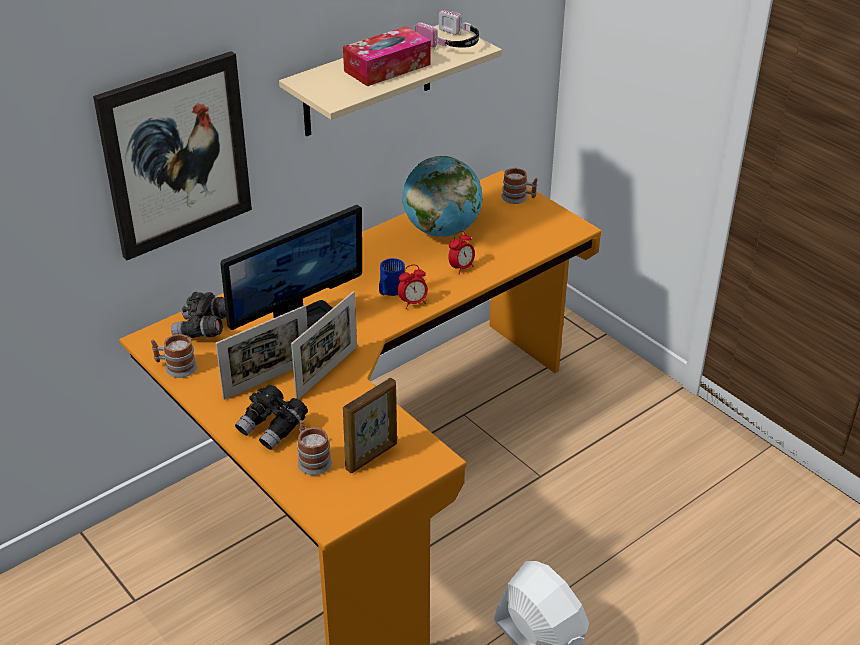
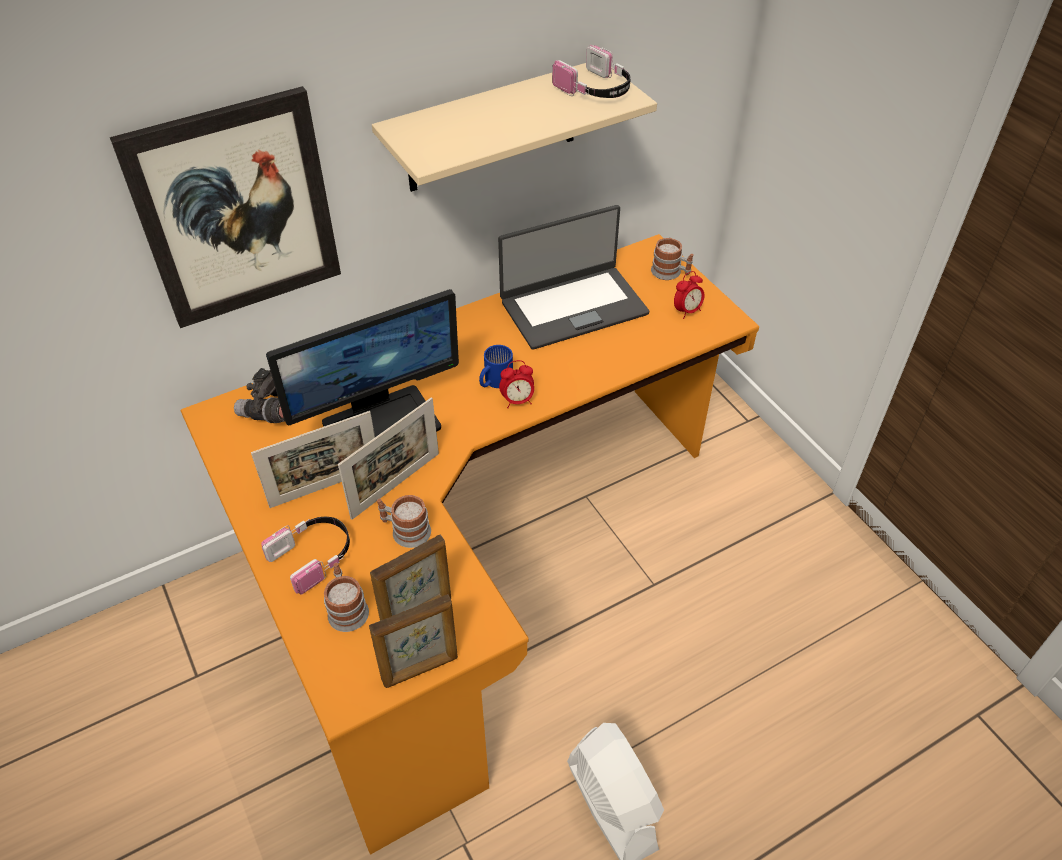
camera: 10 degrees right, 10 degrees up
mug [151,334,197,378] -> mug moved to [377,495,431,548]
black binoculars [235,385,308,450] -> headphones [261,517,350,595]
tissue box [343,26,431,86] -> none
globe [402,156,483,237] -> laptop [498,205,649,350]
alarm clock [448,231,475,275] -> alarm clock moved to [674,271,704,319]
none -> picture frame [369,595,458,688]

